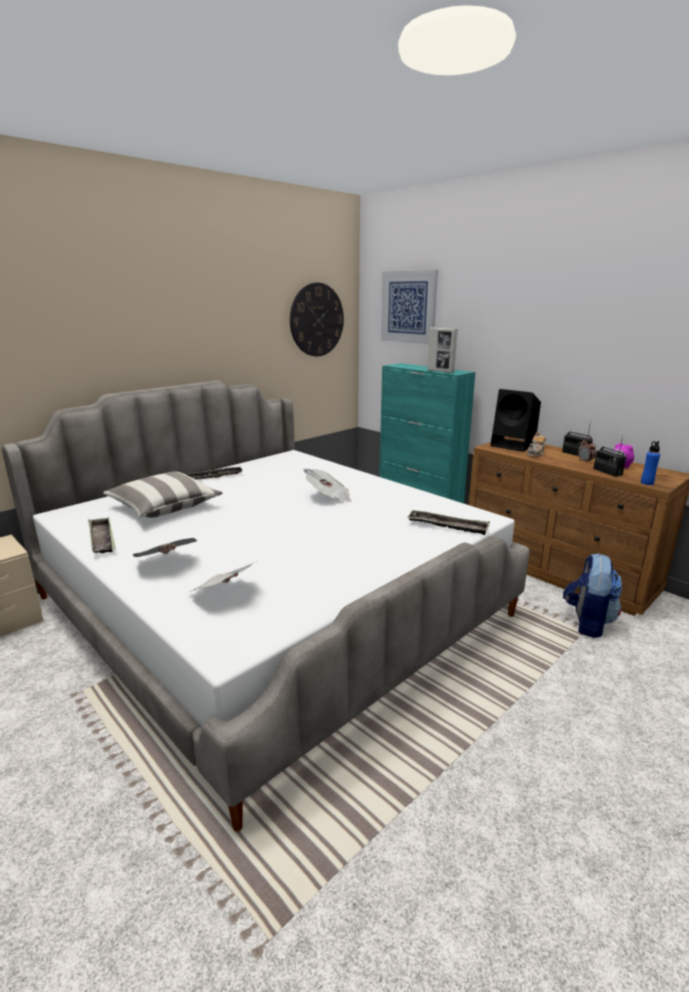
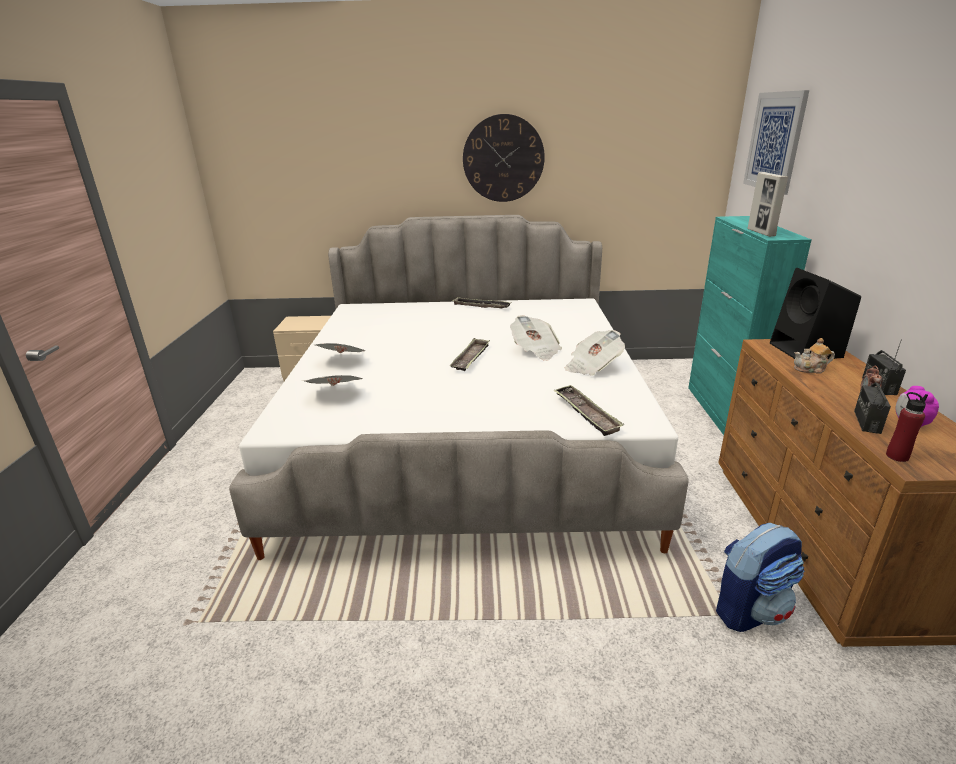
camera: 45 degrees right, 5 degrees up
tray [88,517,116,554] -> tray moved to [450,338,489,371]
pillow [103,472,222,518] -> none
wall clock [290,283,344,356] -> wall clock moved to [463,114,545,202]
blue bottle [641,441,660,485] -> red bottle [886,392,928,462]
none -> newspaper [565,330,625,376]

